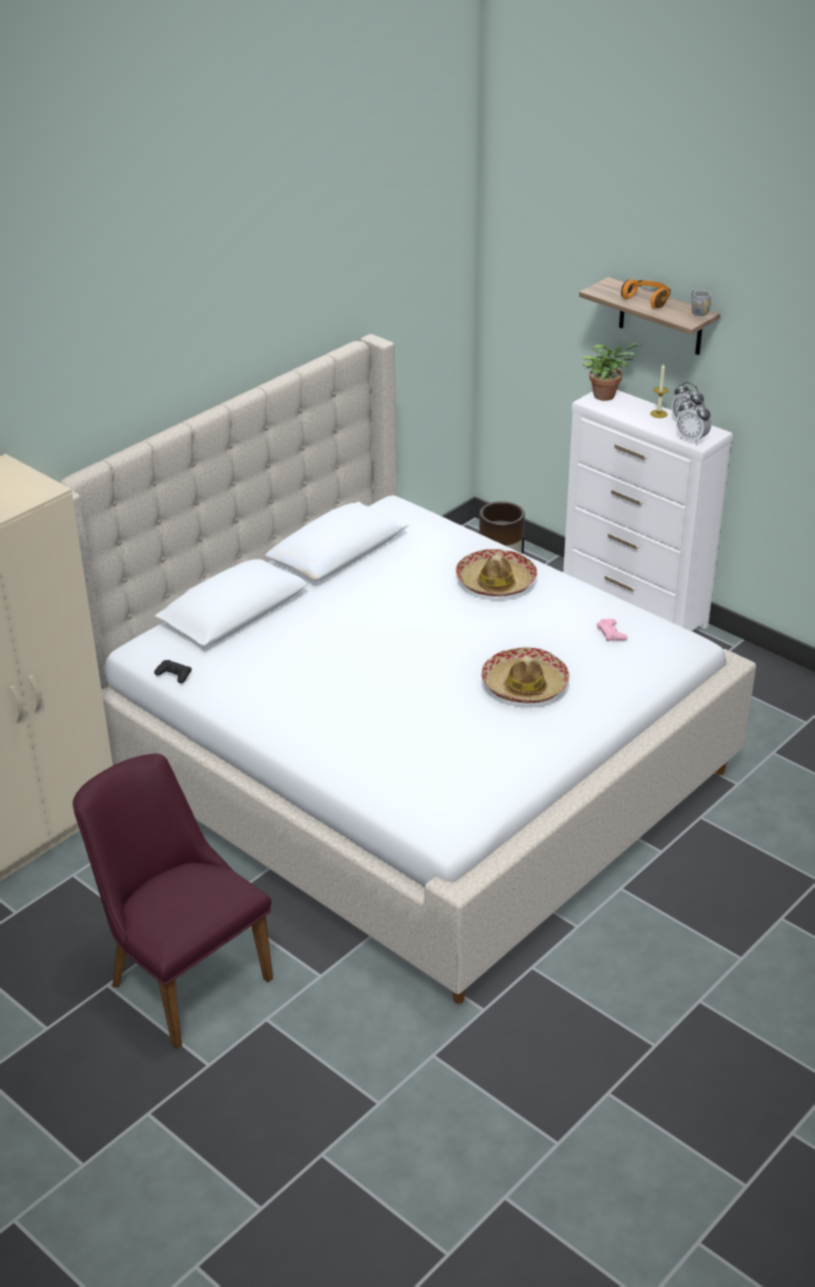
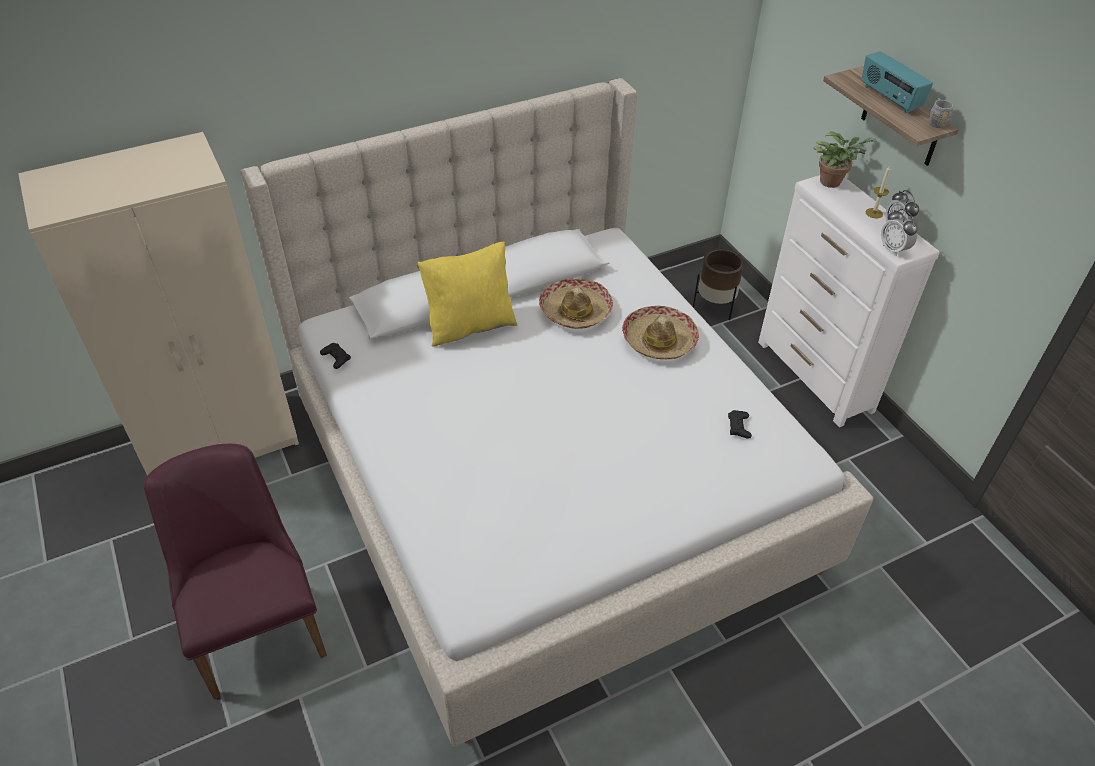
camera: 20 degrees right, 10 degrees up
hat [481,647,569,703] -> hat moved to [539,278,613,329]
pink game controller [597,619,628,642] -> black game controller [728,410,752,439]
orange headphones [621,279,671,308] -> radio [861,51,933,113]
none -> yellow pillow [418,242,517,347]

